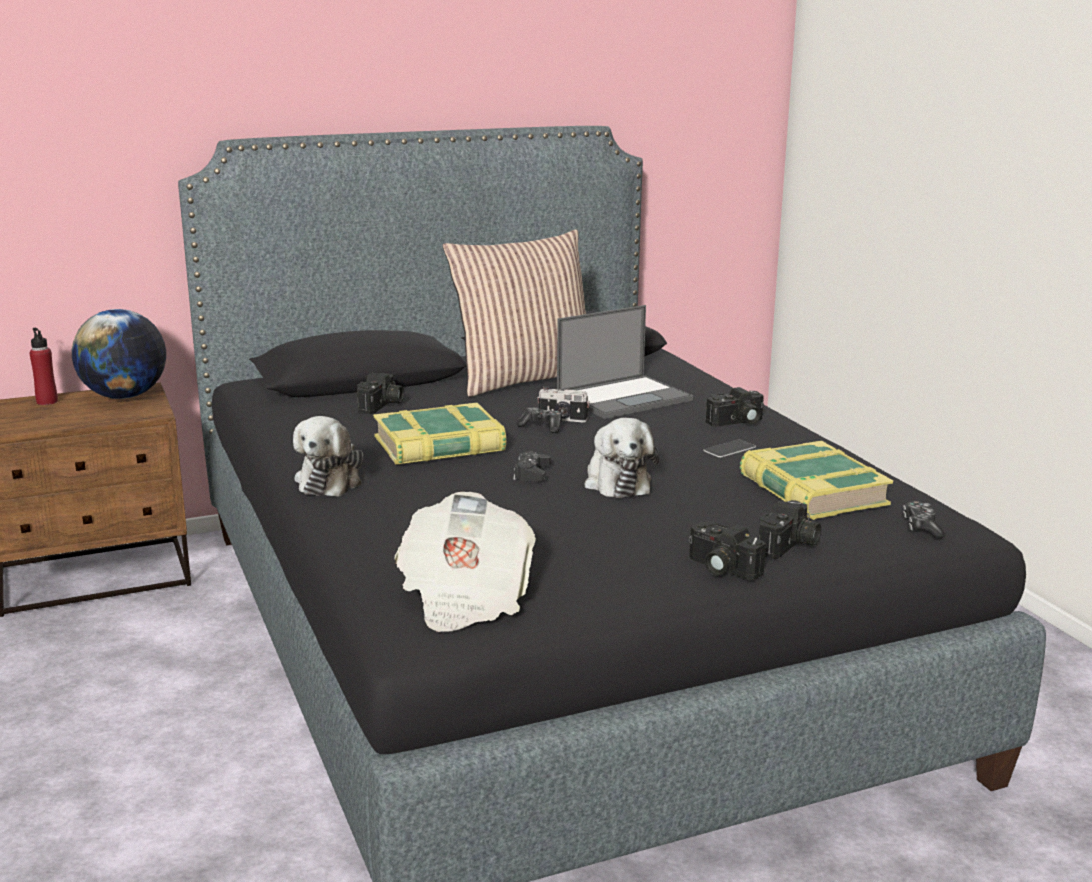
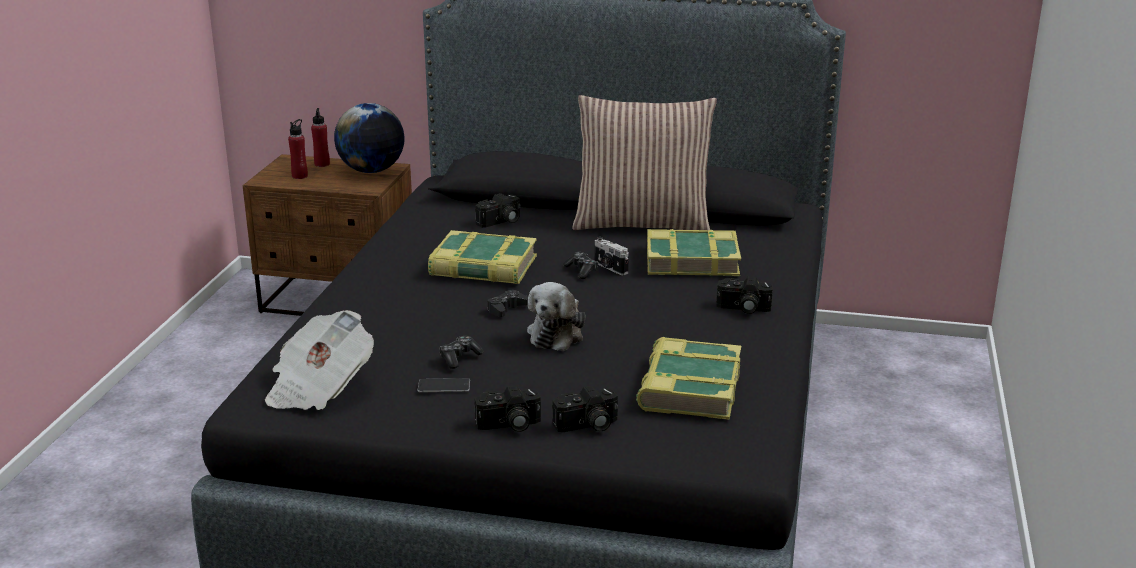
camera: 35 degrees right, 5 degrees up
plush toy [293,416,363,497] -> none
laptop [557,305,693,419] -> book [647,229,741,276]
camera [688,521,766,580] -> camera turned 90 degrees counterclockwise [474,385,541,432]
phone [703,440,756,458] -> phone moved to [418,378,470,392]
game controller [903,501,945,539] -> game controller moved to [439,336,484,369]
none -> red bottle [288,119,308,179]

